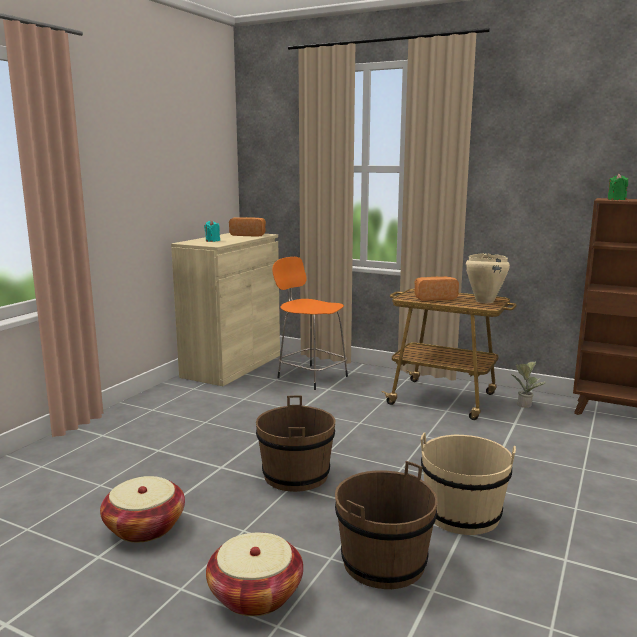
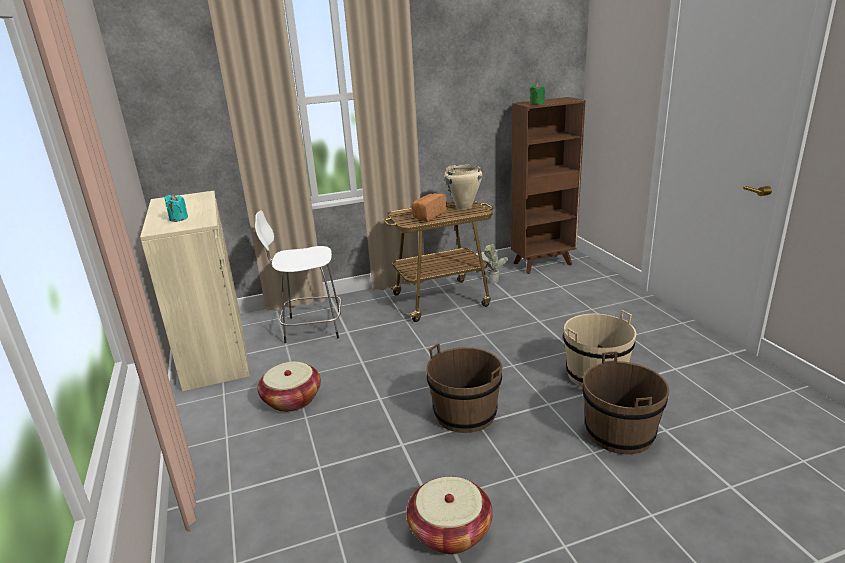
camera: 45 degrees left, 10 degrees up
basket [206,533,303,616] -> basket moved to [257,362,321,412]
bread [229,217,266,237] -> none
orange stool [272,257,348,390] -> white stool [255,211,342,343]

